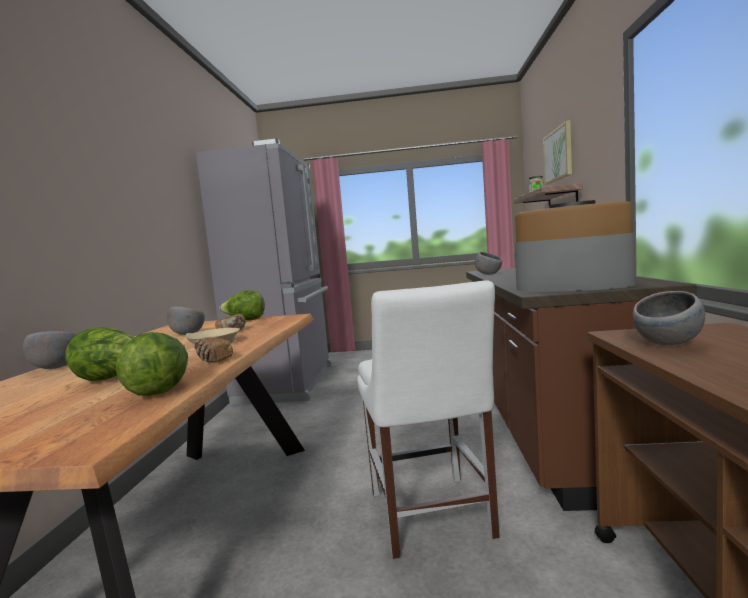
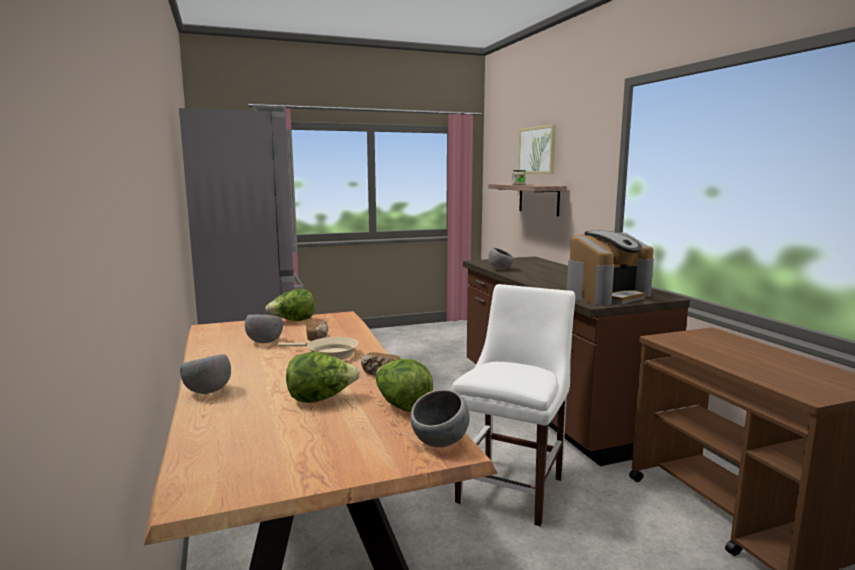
camera: 25 degrees left, 5 degrees up
white chair [357,280,500,559] -> white chair turned 120 degrees counterclockwise [452,284,575,527]
coffee machine [514,200,636,292] -> coffee machine turned 150 degrees clockwise [567,231,654,306]
grey bowl [633,291,705,345] -> grey bowl moved to [410,389,470,448]

